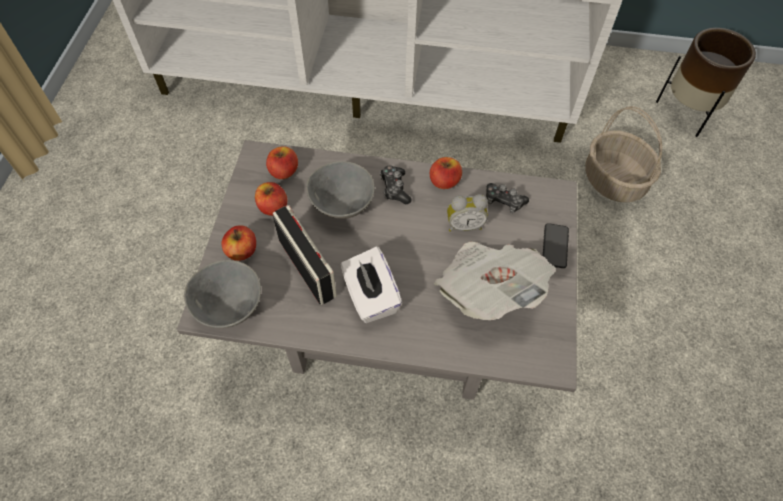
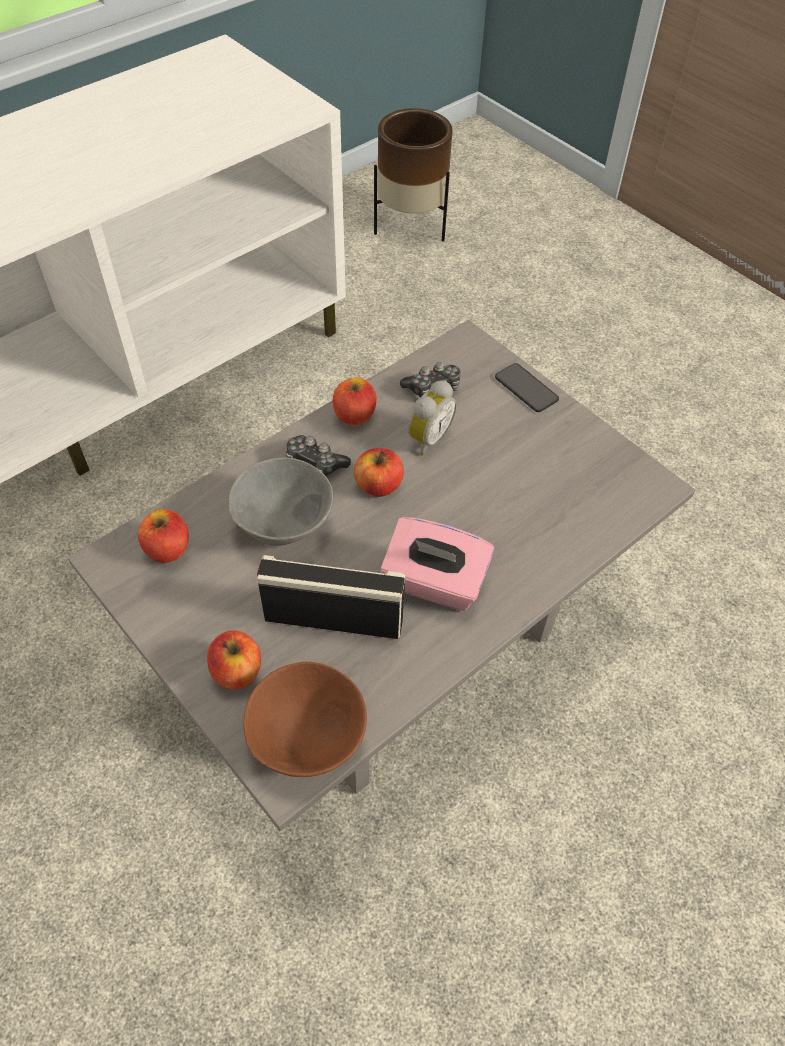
camera: 50 degrees left, 5 degrees down
grey bowl [184,260,261,328] -> brown bowl [243,662,367,777]
apple [255,182,287,216] -> apple moved to [354,448,404,497]
white tissue box [341,246,402,323] -> pink tissue box [381,517,494,611]
newspaper [434,241,556,320] -> none
basket [585,106,662,202] -> none

